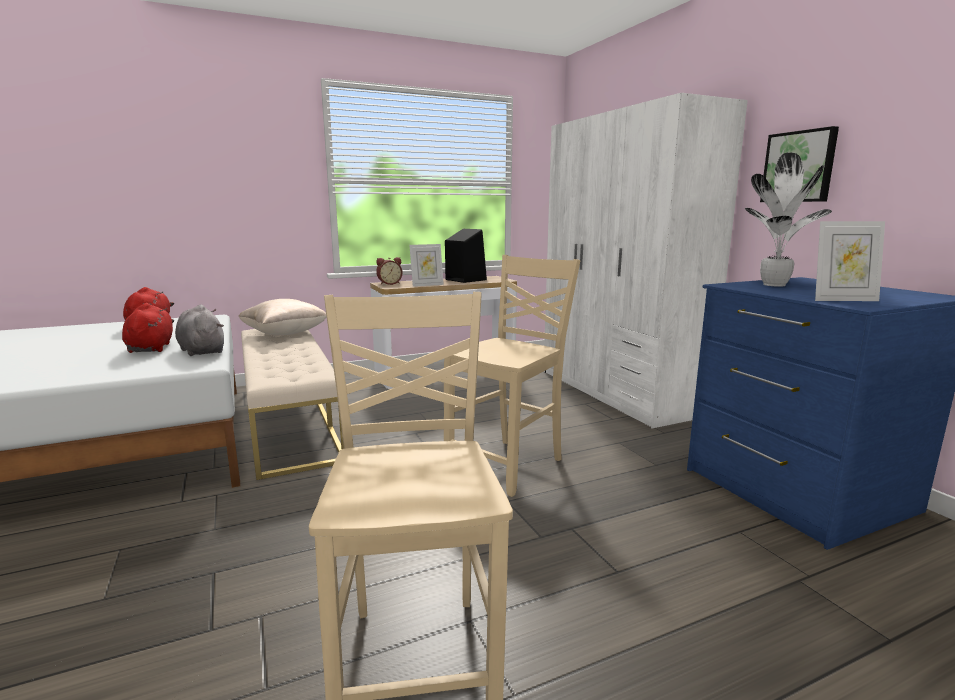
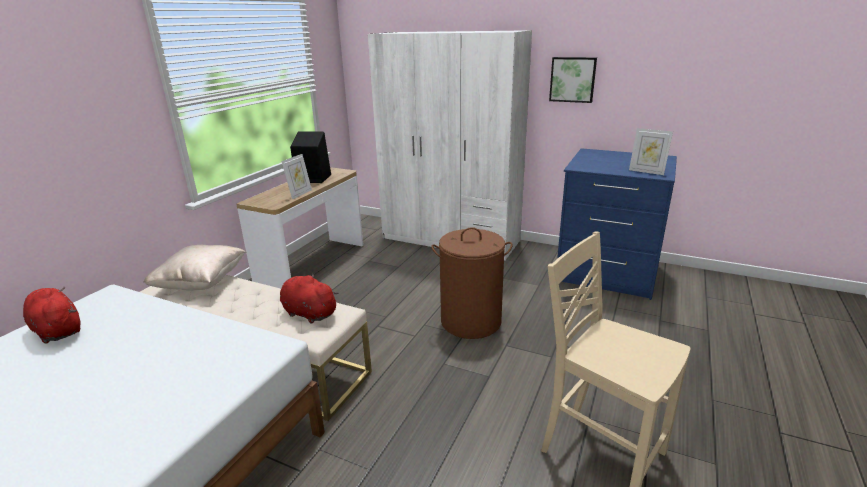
camera: 40 degrees left, 10 degrees up
red plush toy [122,303,174,353] -> red plush toy moved to [280,274,339,324]
grey plush toy [175,304,224,356] -> none
alarm clock [376,257,402,285] -> none
beige chair [444,255,580,497] -> brown laundry basket [431,227,513,339]
potted plant [745,152,832,287] -> none
picture frame [815,221,885,301] -> picture frame turned 75 degrees clockwise [629,128,673,175]

